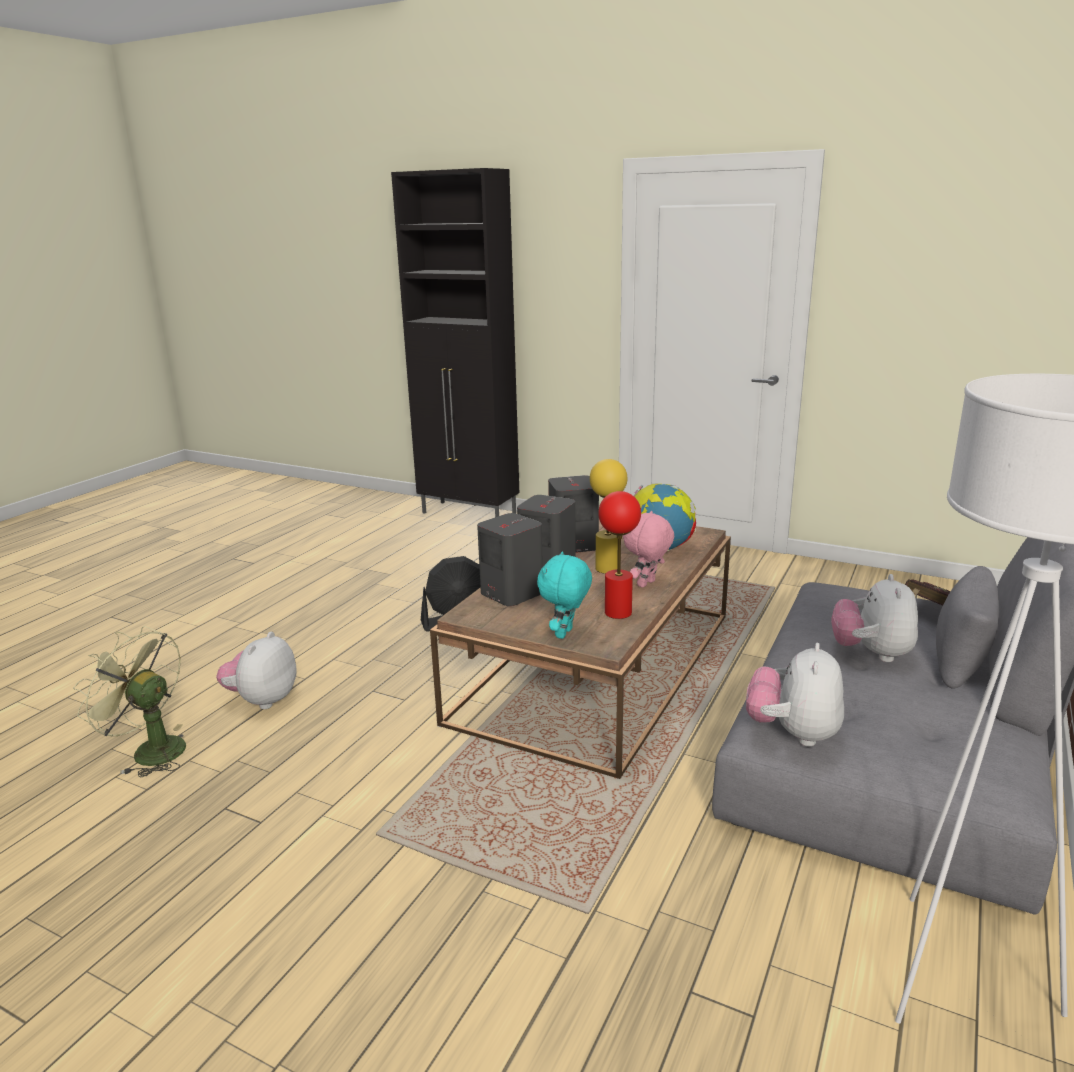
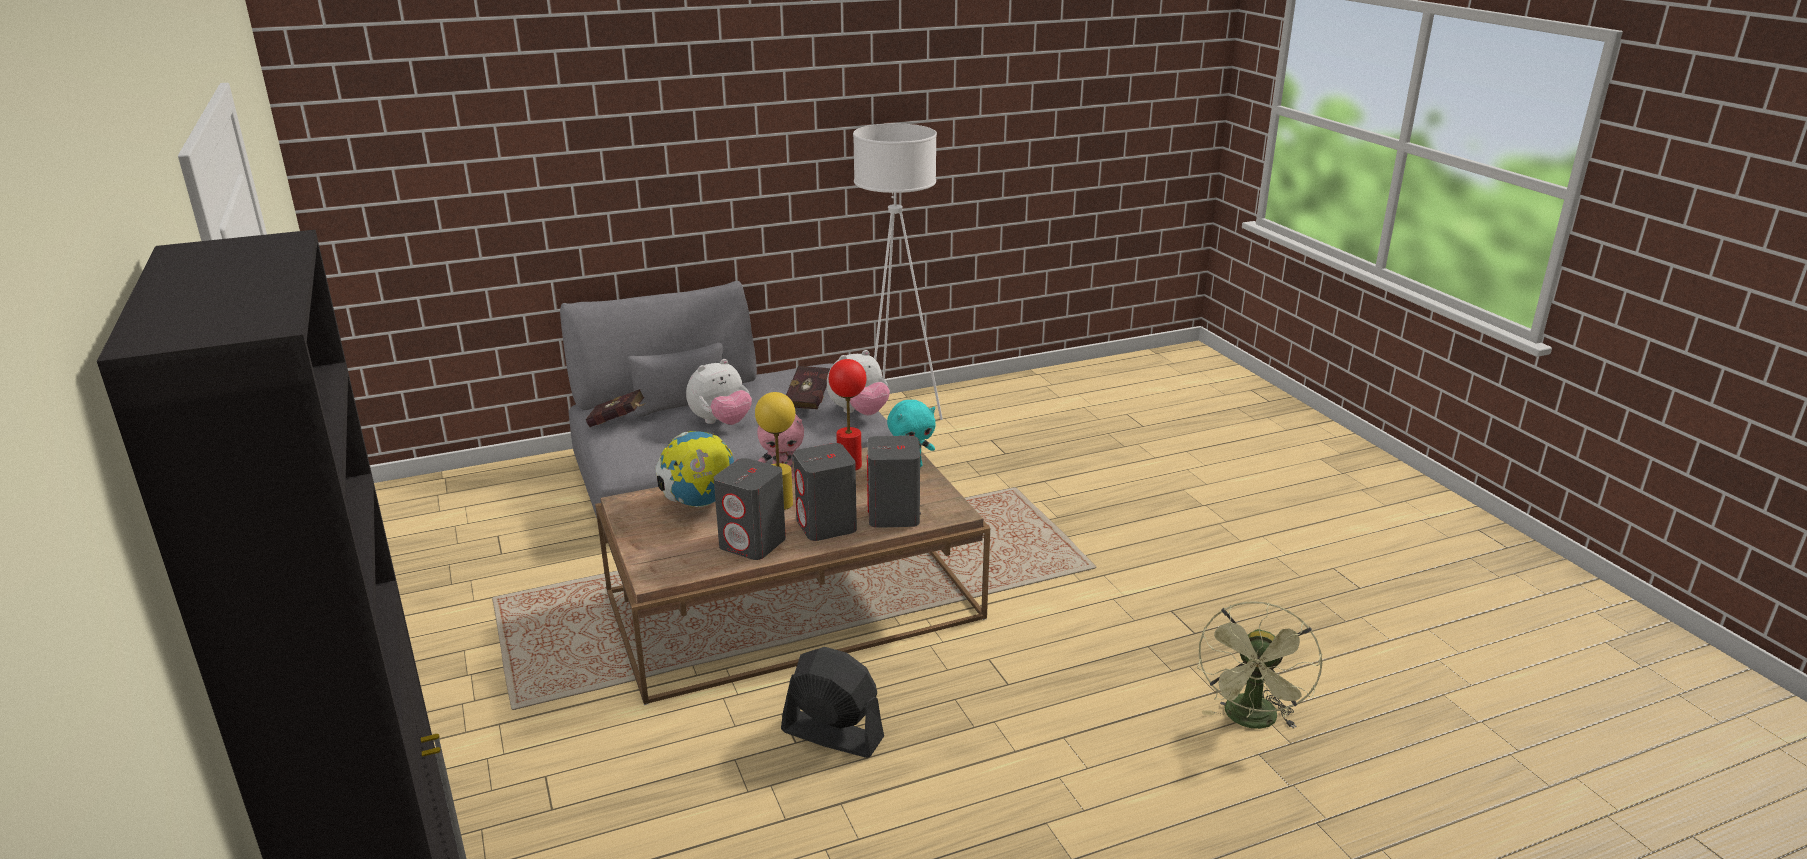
camera: 140 degrees left, 5 degrees up
green fan [73,626,186,777] -> green fan turned 45 degrees clockwise [1197,601,1322,729]
plush toy [216,632,297,709] -> none
none -> red book [786,366,830,409]

